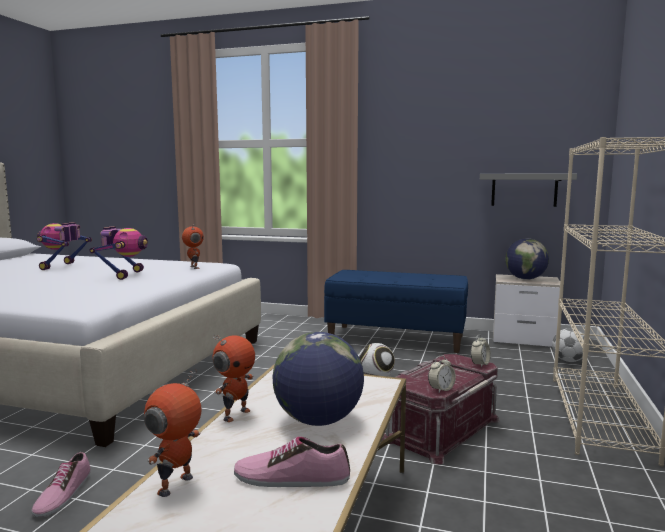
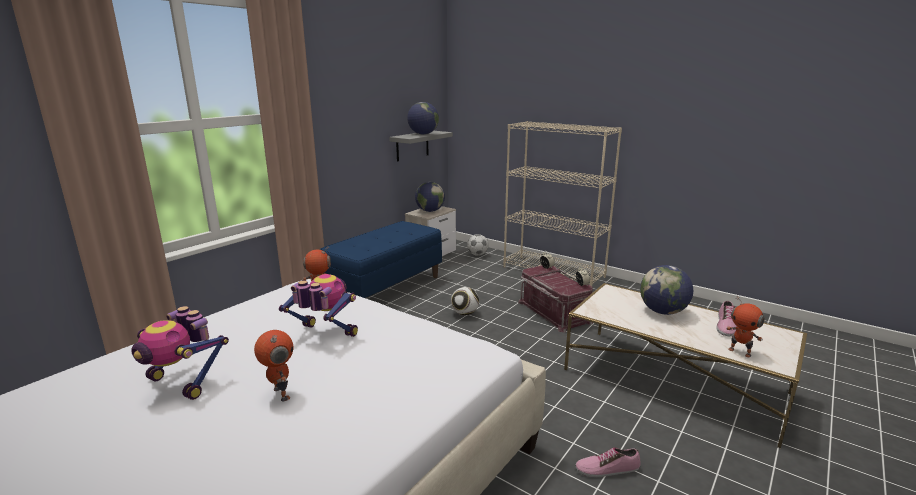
camera: 70 degrees left, 10 degrees up
shoe [31,452,91,517] -> shoe turned 150 degrees clockwise [575,447,641,477]
toy robot [213,334,255,422] -> toy robot moved to [254,330,293,401]
none -> globe [407,102,439,135]

